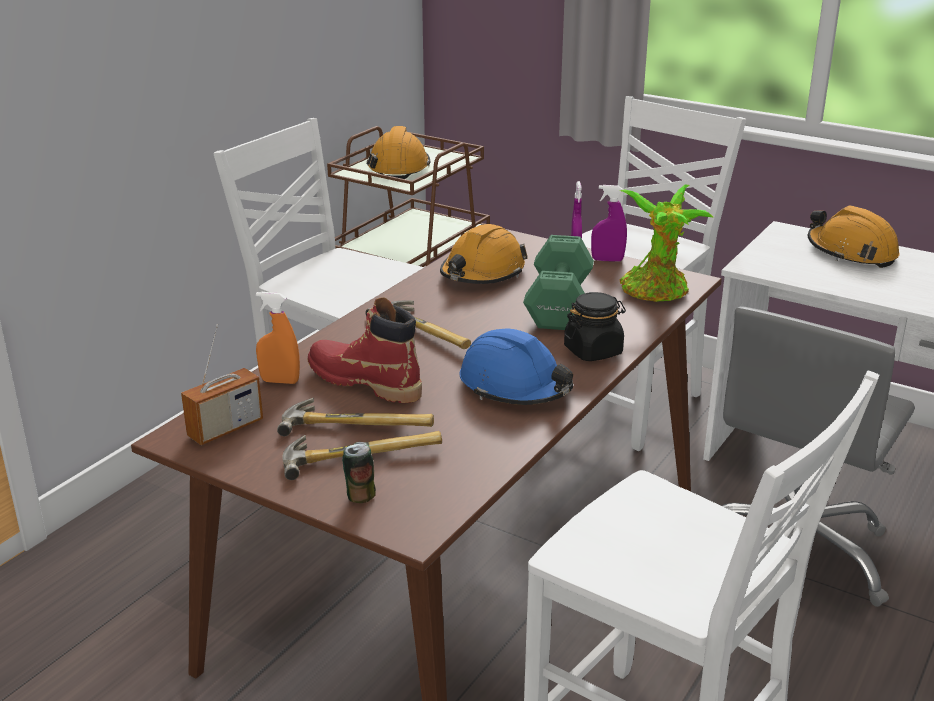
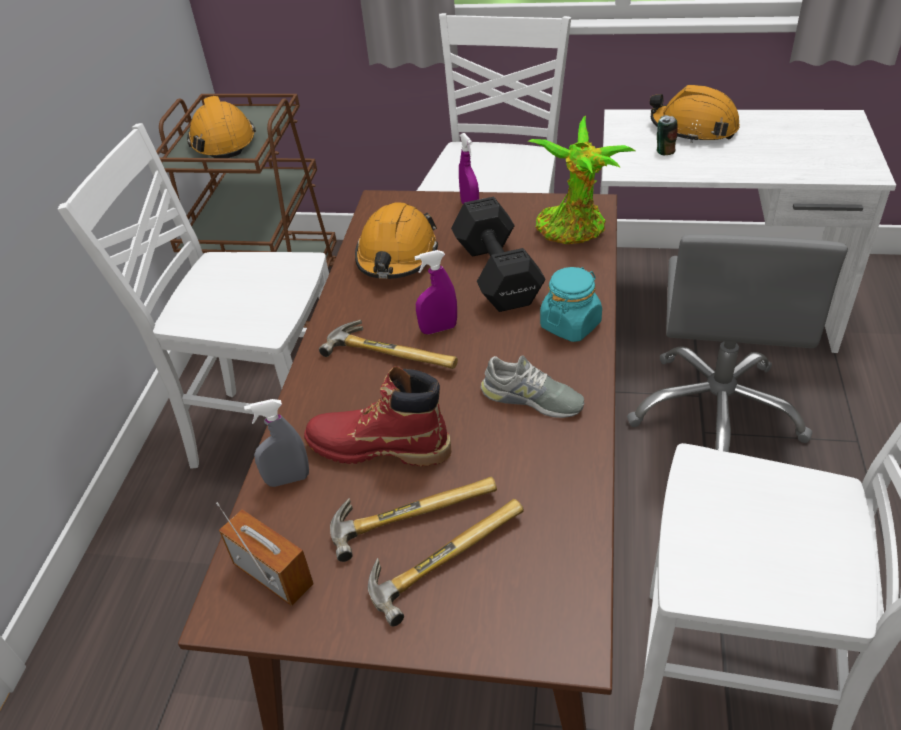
camera: 20 degrees left, 15 degrees up
radio [181,324,263,445] -> radio turned 75 degrees counterclockwise [216,502,314,606]
orange spray bottle [256,292,300,384] -> grey spray bottle [244,399,309,487]
can [342,442,376,503] -> can moved to [657,115,678,155]
blue hard hat [460,329,573,405] -> grey shoe [480,356,585,418]
green dumbbell [523,235,594,330] -> black dumbbell [451,197,546,312]
black jar [564,292,626,361] -> turquoise jar [540,267,602,342]
purple spray bottle [591,185,627,262] -> purple spray bottle moved to [415,250,457,334]

